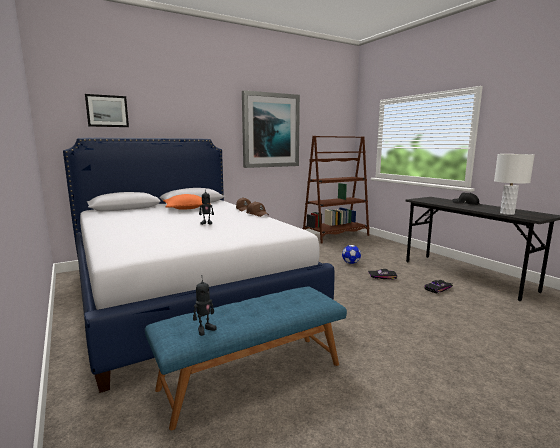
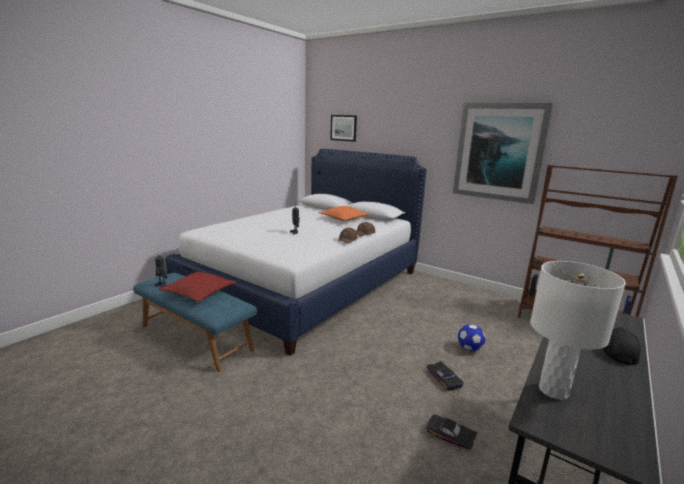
camera: 65 degrees right, 5 degrees up
none -> red pillow [158,271,236,302]

